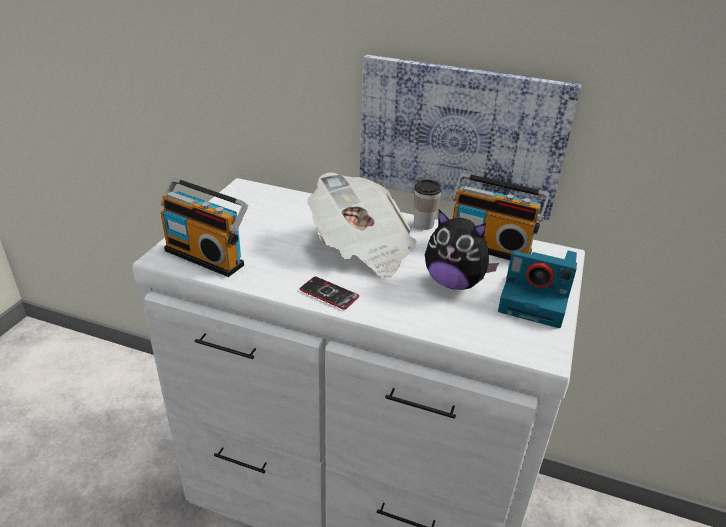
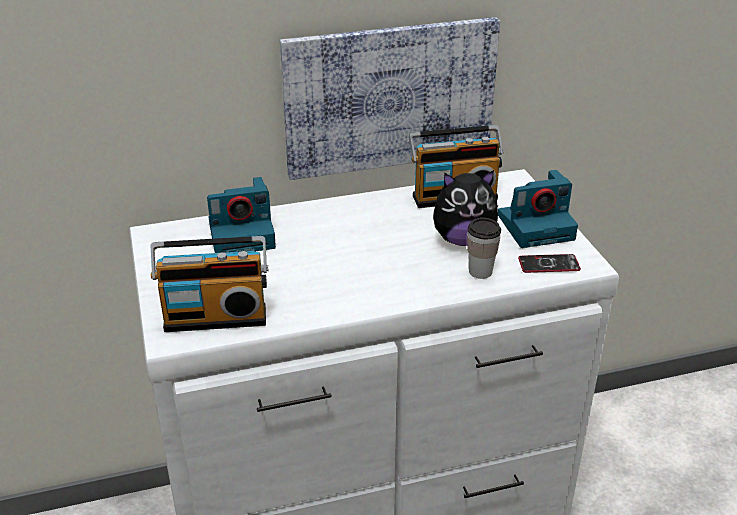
camera: 35 degrees left, 0 degrees up
phone [300,277,359,310] -> phone moved to [518,254,581,273]
newspaper [307,172,417,277] -> none
cup [414,179,442,230] -> cup moved to [467,218,501,279]
none -> camera [207,177,276,253]

